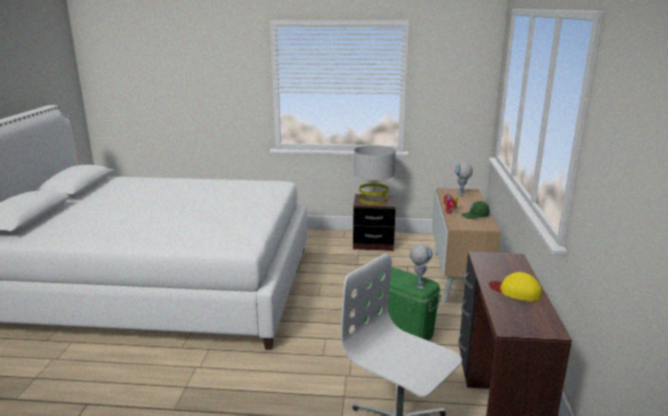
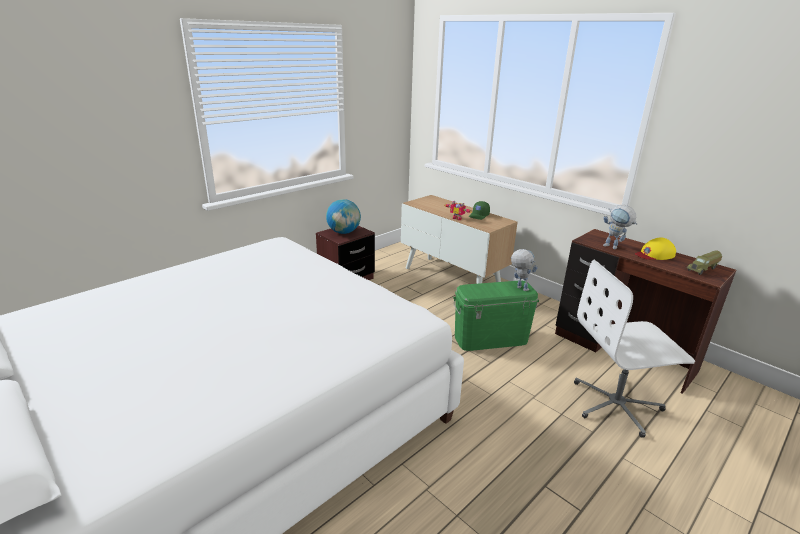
camera: 50 degrees left, 5 degrees up
grey table lamp [354,145,396,205] -> globe [326,199,361,234]
toy robot [455,163,473,196] -> toy robot moved to [603,205,638,249]
none -> toy truck [687,251,722,275]

